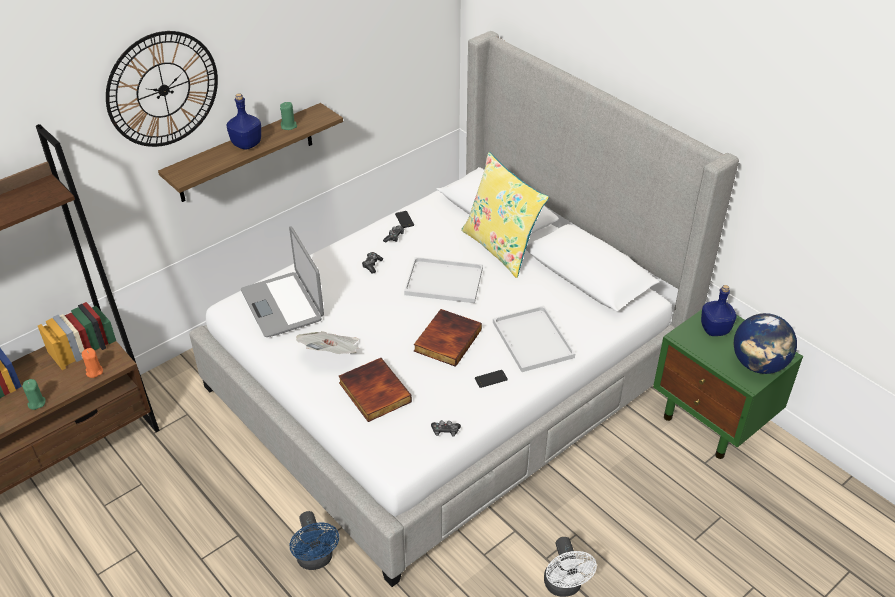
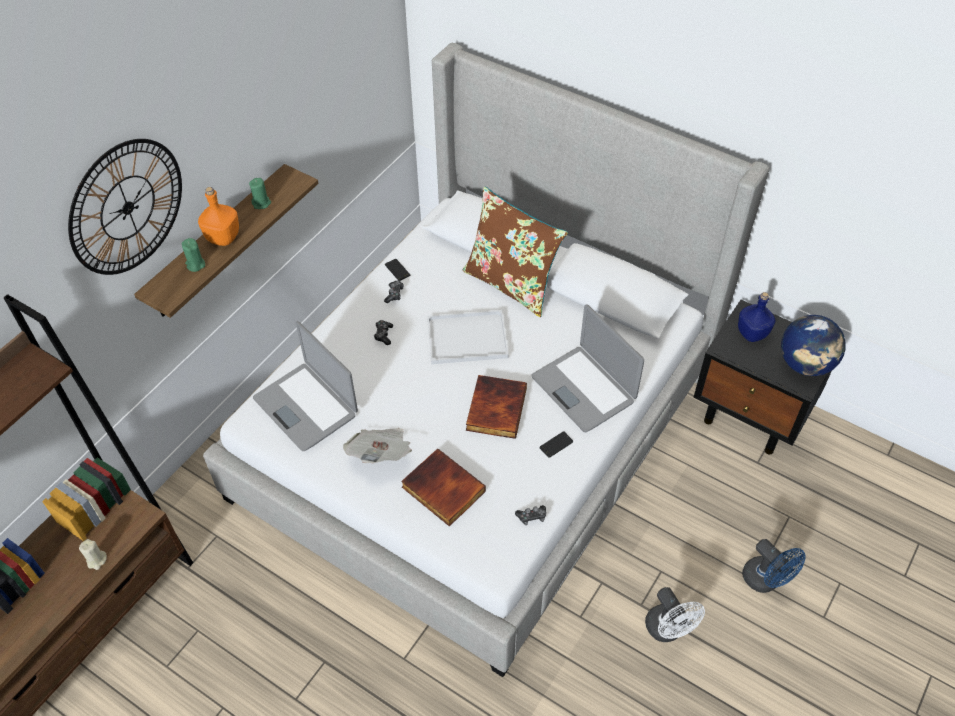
camera: 15 degrees left, 10 degrees up
green candle [22,379,46,410] -> green candle moved to [182,238,205,272]
orange candle [82,348,103,378] -> none
blue bottle [226,93,261,150] -> orange bottle [198,187,239,246]
blue fan [290,511,339,570] -> blue fan moved to [742,539,806,593]
yellow pillow [461,152,549,278] -> brown pillow [463,187,568,317]
white tray [493,306,575,372] -> laptop [531,304,644,432]
green nightstand [653,310,803,459] -> black nightstand [693,300,832,455]
none -> beige candle [79,539,107,570]

